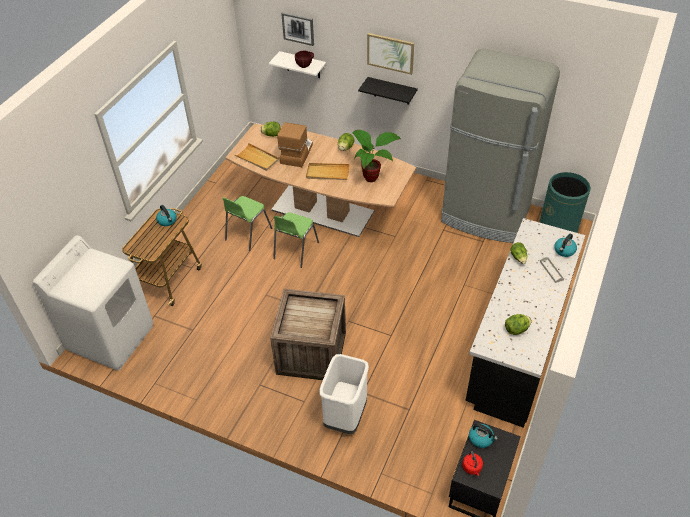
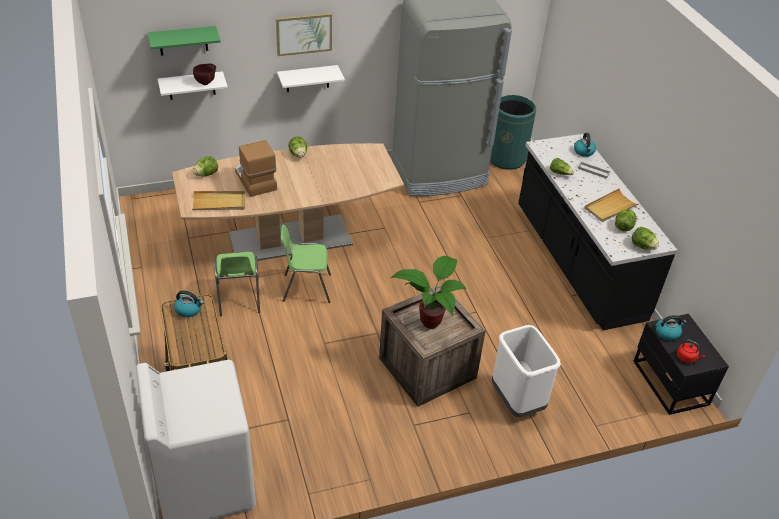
camera: 45 degrees left, 5 degrees down
green chair [273,212,319,268] -> green chair turned 105 degrees clockwise [281,224,331,303]
picture [281,12,314,46] -> green shelf [148,26,221,56]
beige tray [306,163,350,180] -> beige tray moved to [584,188,640,222]
potted plant [352,130,402,182] -> potted plant moved to [391,256,466,329]
black shelf [358,77,418,105] -> white shelf [277,65,345,92]
none -> lettuce [632,227,659,250]

